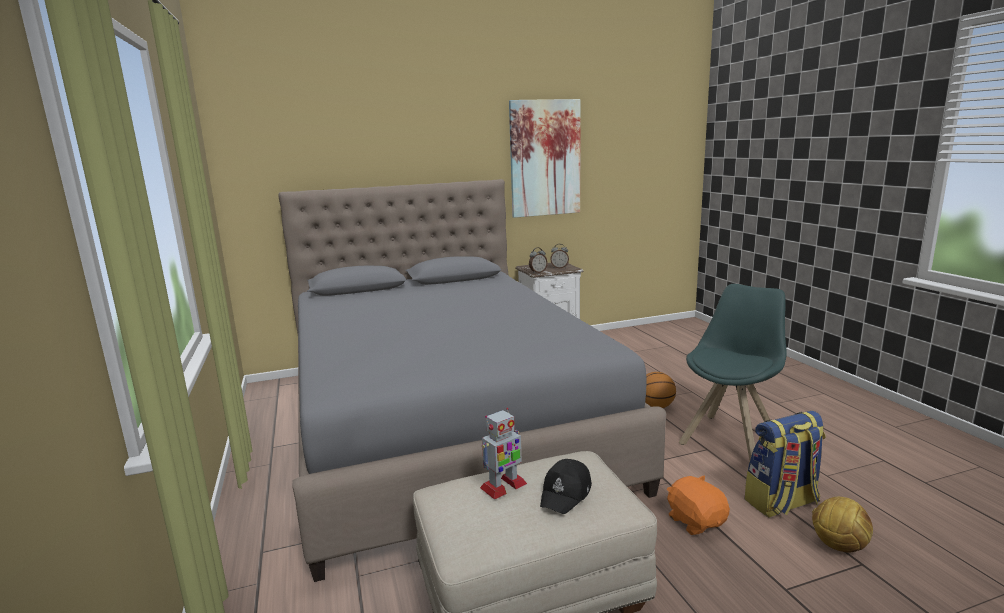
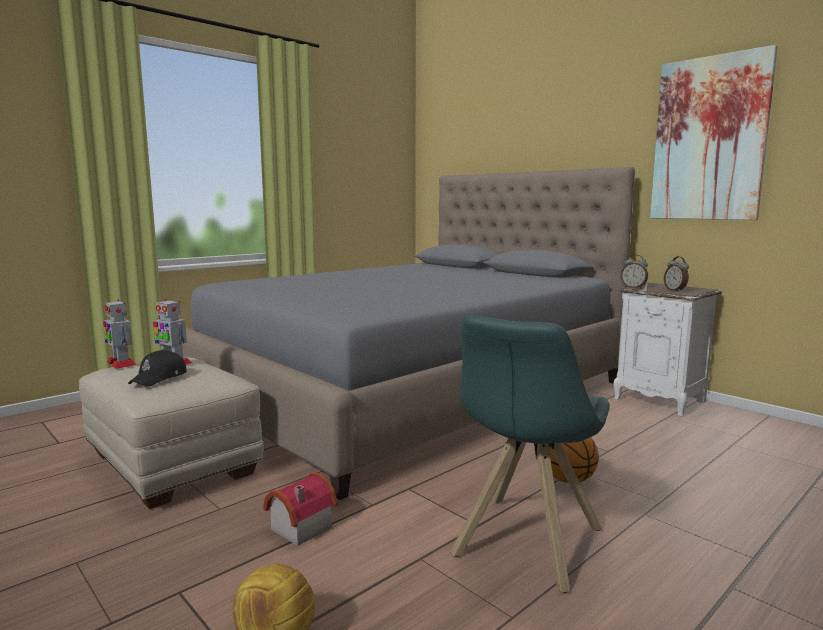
camera: 65 degrees right, 5 degrees down
black cap [540,459,592,514] -> black cap turned 75 degrees counterclockwise [128,350,187,387]
orange plush toy [666,475,730,535] -> toy house [263,473,338,546]
turquoise chair [679,284,787,460] -> turquoise chair turned 105 degrees clockwise [451,315,610,593]
backpack [745,411,826,517] -> none
none -> toy robot [103,300,136,369]

